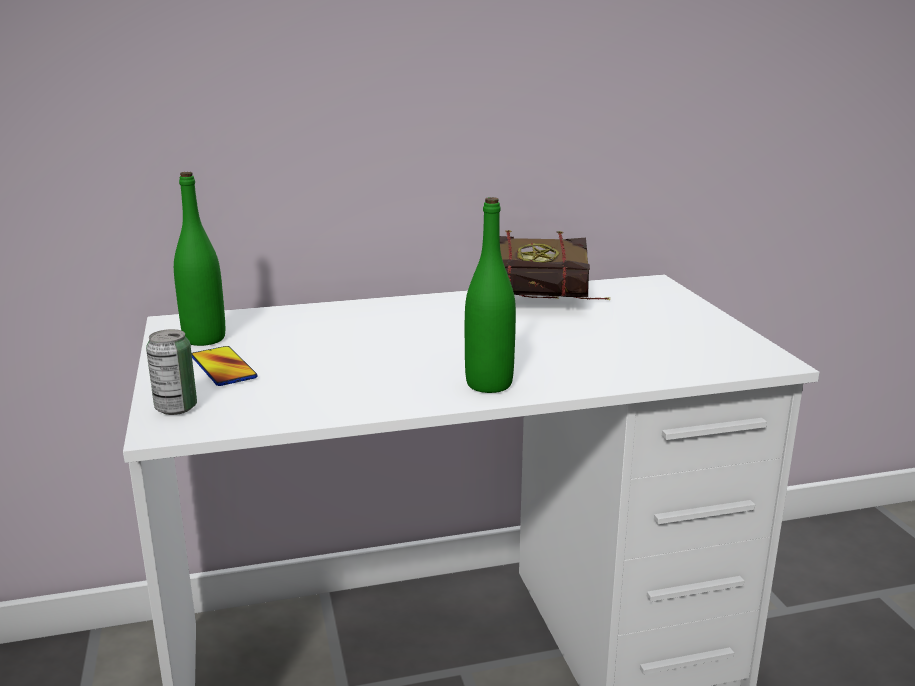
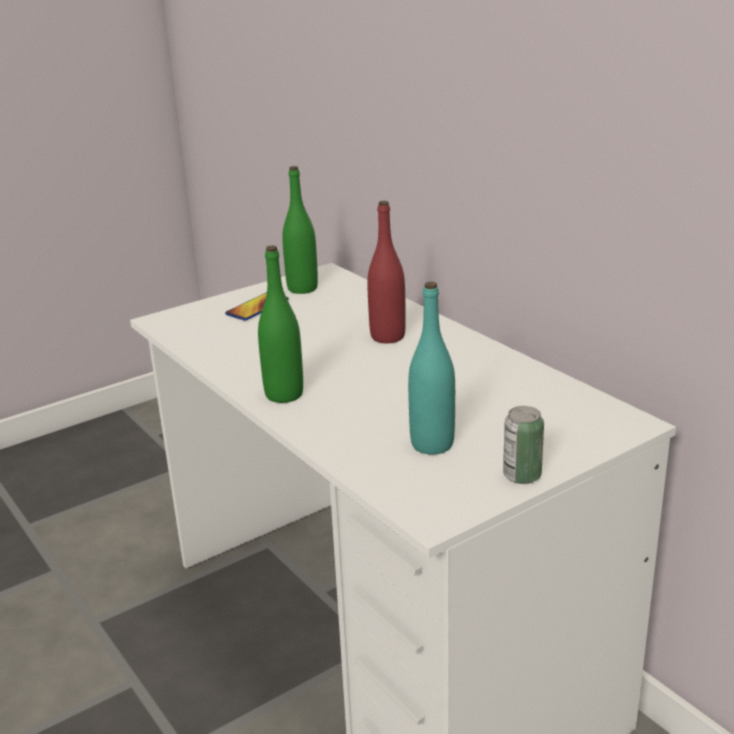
camera: 70 degrees right, 5 degrees up
can [146,329,197,415] -> can moved to [503,406,544,484]
book [500,230,610,300] -> none
none -> red bottle [367,201,406,343]
none -> turquoise bottle [408,282,455,455]

